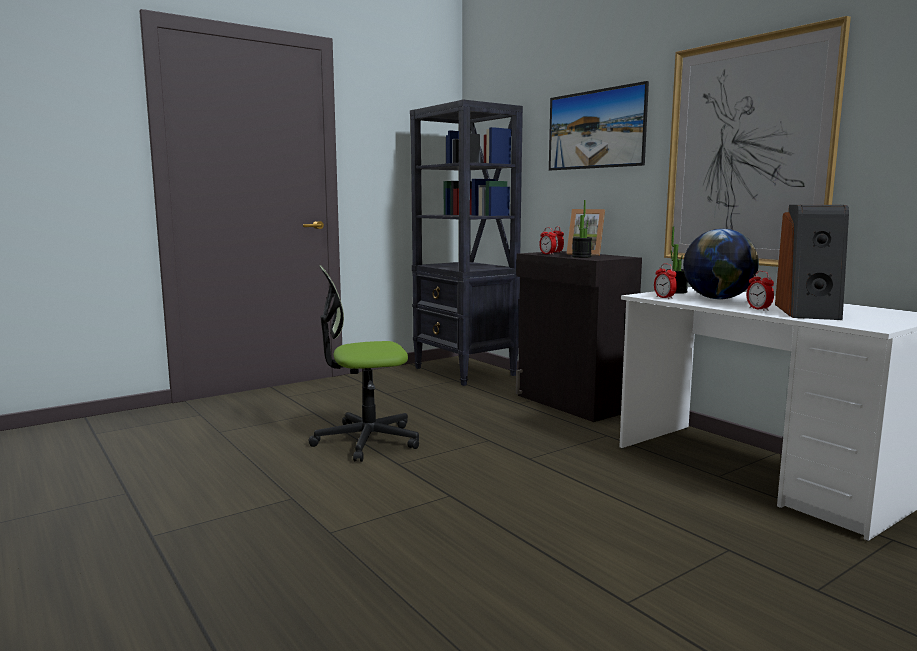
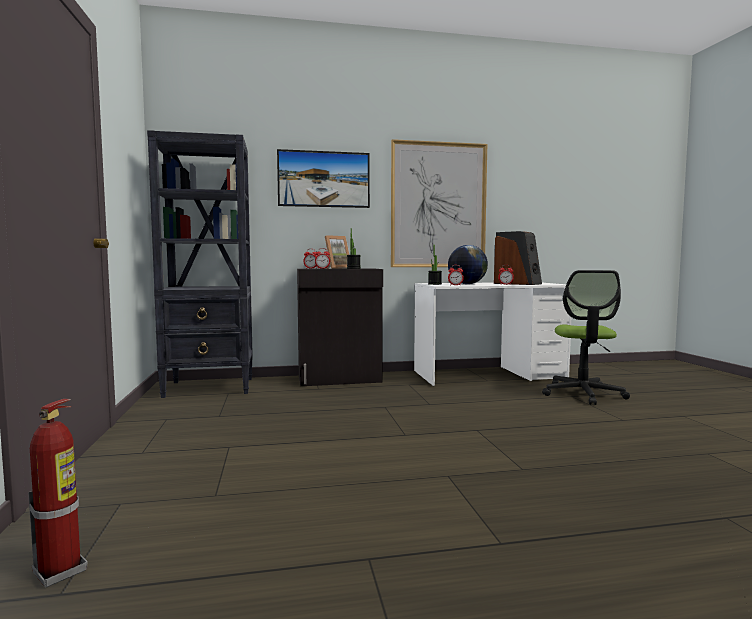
camera: 65 degrees left, 5 degrees down
office chair [309,265,419,462] -> office chair moved to [542,270,630,405]
none -> fire extinguisher [28,399,87,588]

